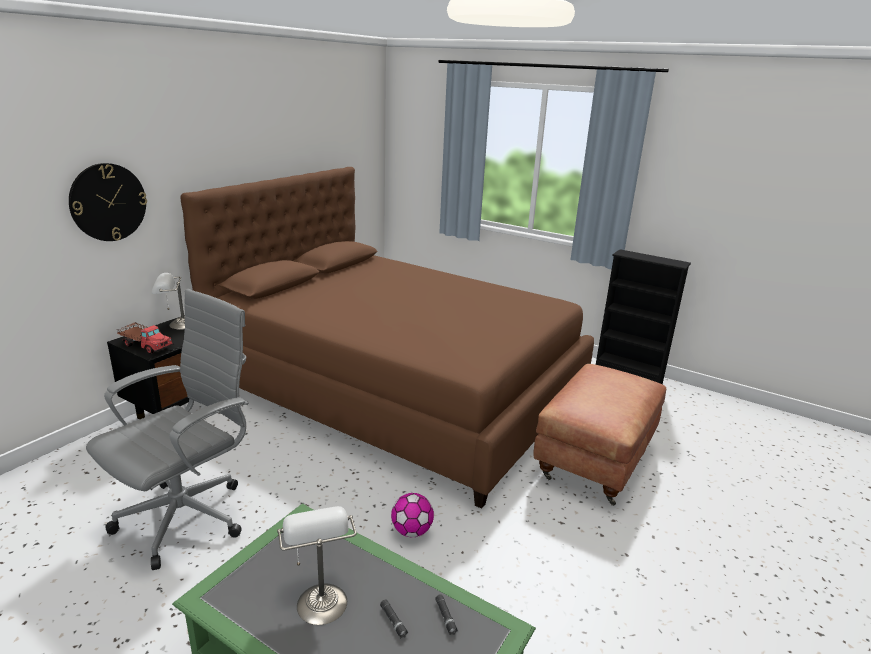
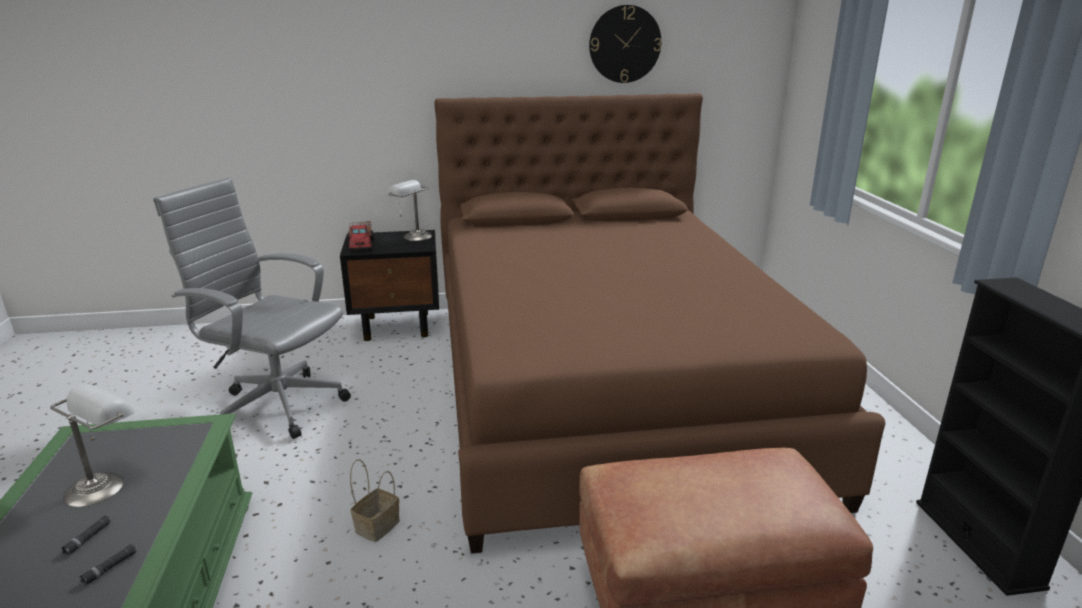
camera: 50 degrees right, 0 degrees up
wall clock [69,163,147,241] -> wall clock moved to [589,5,661,83]
grey office chair [86,289,249,570] -> grey office chair turned 150 degrees counterclockwise [153,177,351,439]
football [391,493,434,537] -> basket [350,459,400,542]

